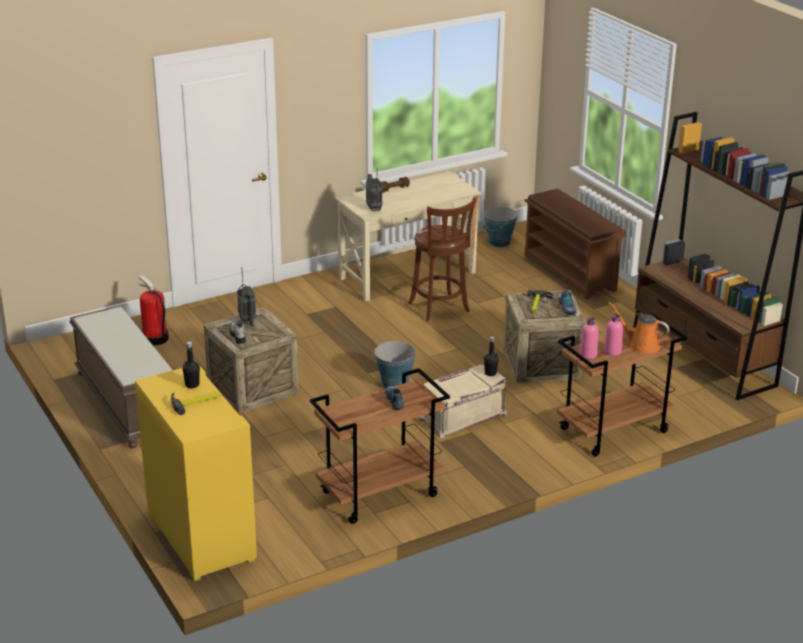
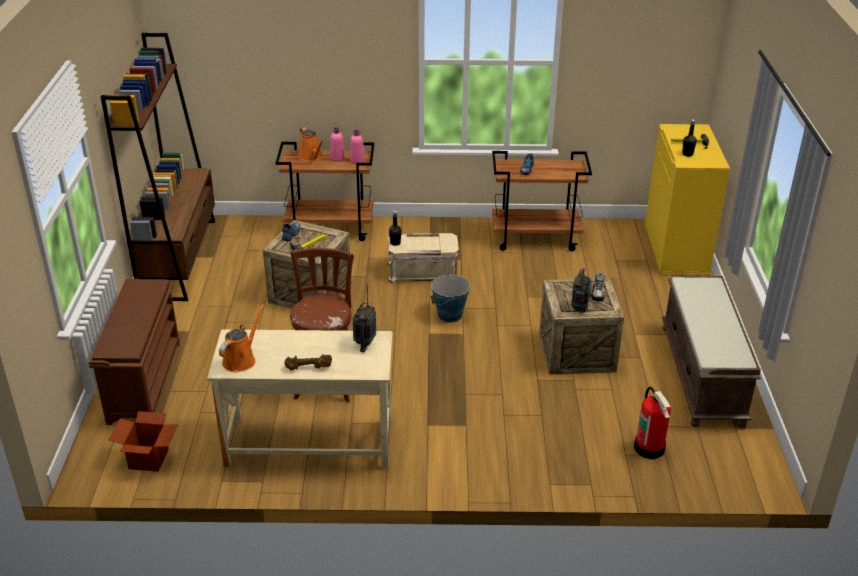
camera: 150 degrees left, 5 degrees up
bucket [483,206,518,247] -> cardboard box [108,411,178,472]
none -> orange watering can [219,304,264,372]

